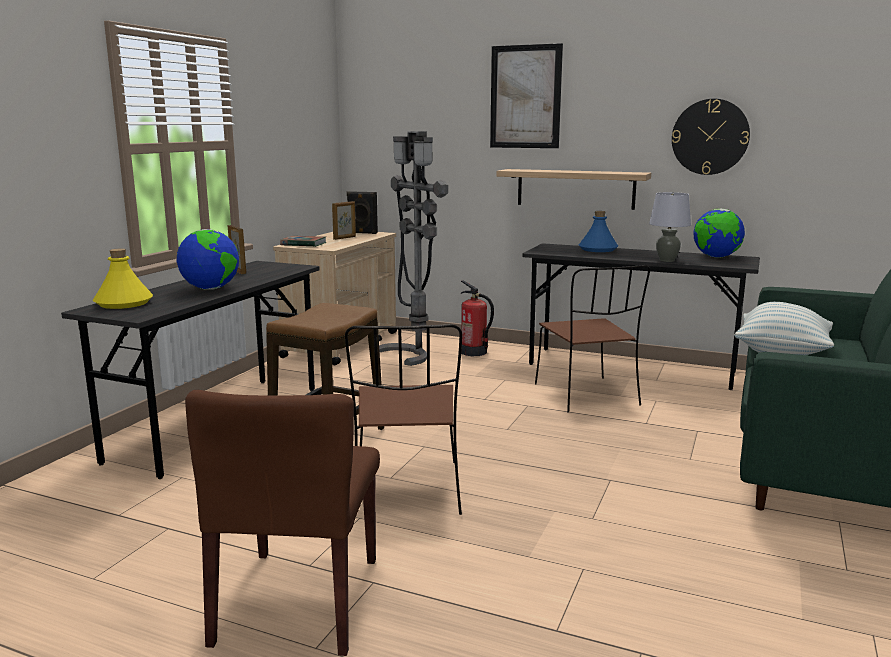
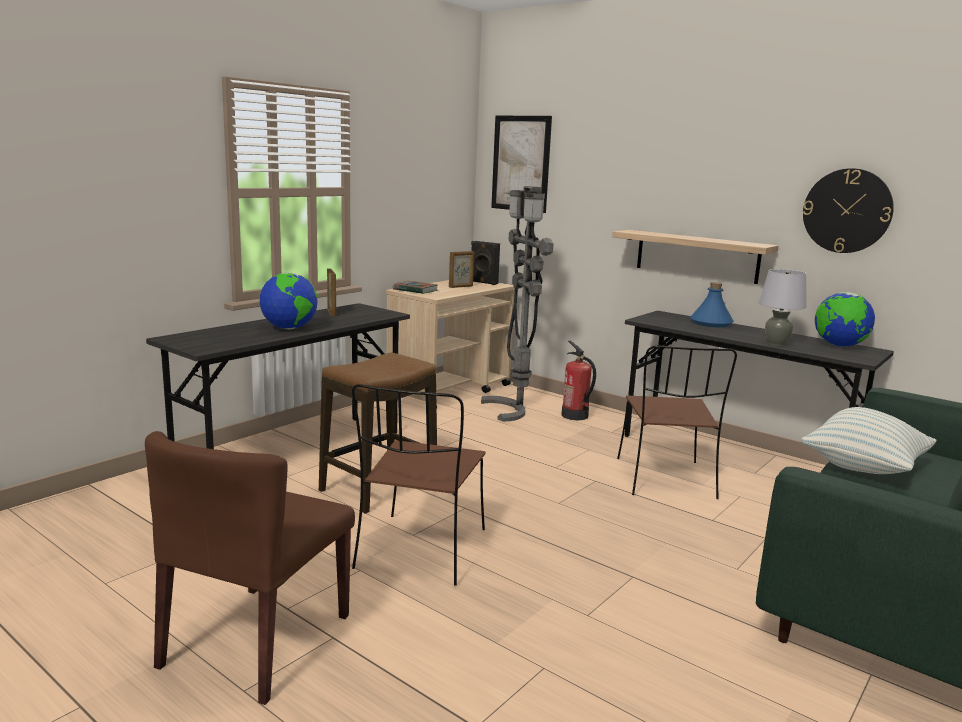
camera: 15 degrees right, 0 degrees up
yellow bottle [93,249,153,309] -> none
picture [490,43,563,148] -> picture moved to [491,116,552,213]

